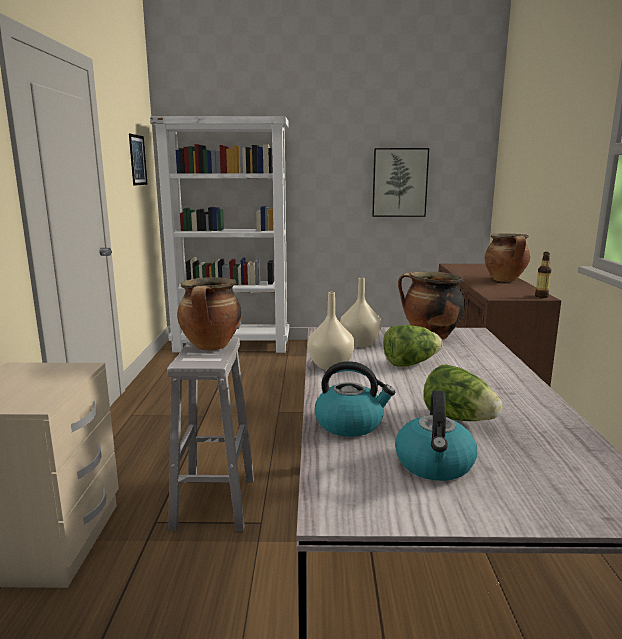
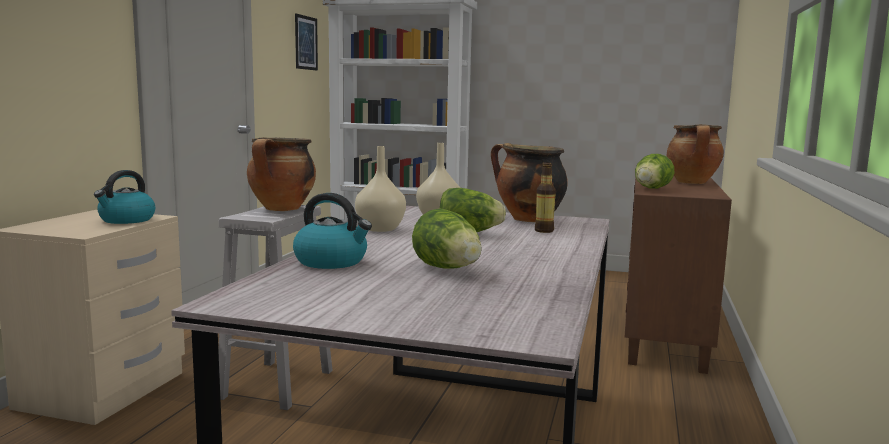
camera: 15 degrees right, 5 degrees down
picture [372,148,429,217] -> none
kettle [395,390,477,481] -> kettle moved to [94,170,155,224]
bottle [535,252,551,298] -> bottle moved to [535,162,556,233]
none -> lettuce [635,154,674,189]

